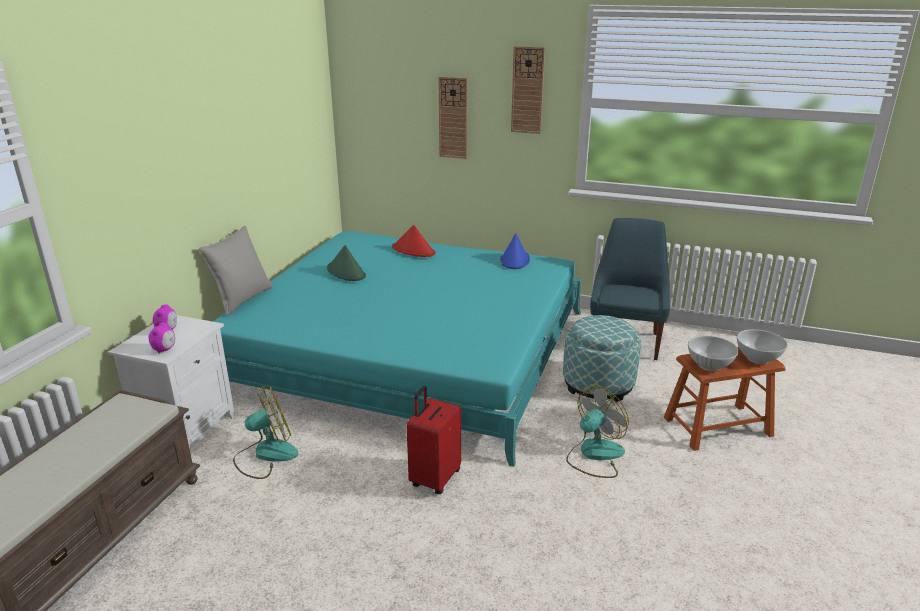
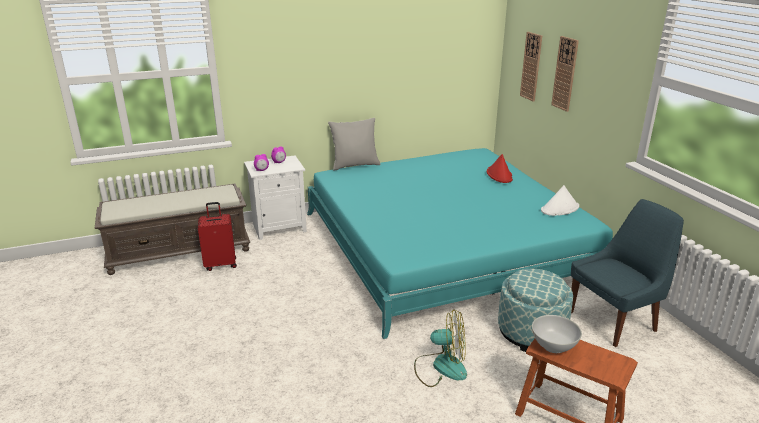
camera: 50 degrees right, 0 degrees up
fan [233,386,299,479] -> none
green hat [327,245,366,281] -> none
red suitcase [406,386,461,494] -> red suitcase moved to [198,202,237,271]
blue hat [500,233,530,269] -> white hat [541,185,579,216]
wall clock [511,46,545,134] -> wall clock moved to [520,32,542,102]
white bowl [737,329,788,364] -> none

